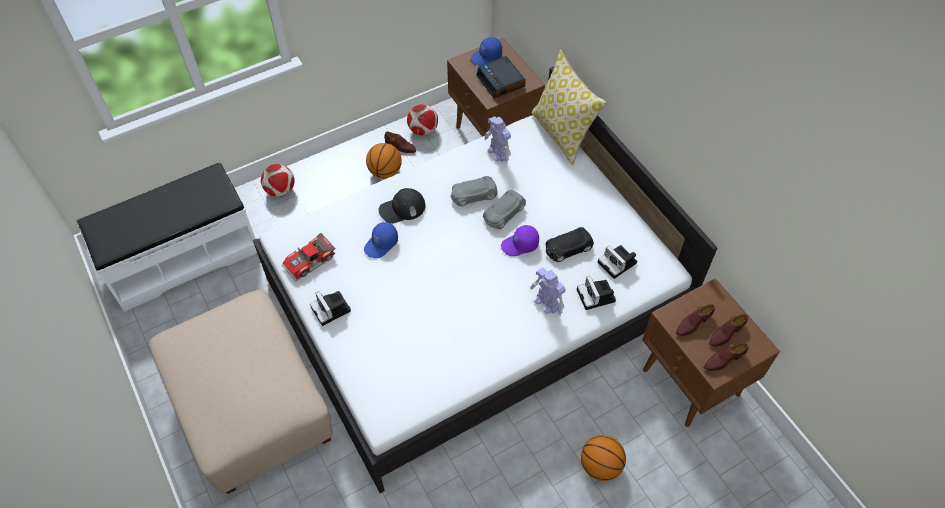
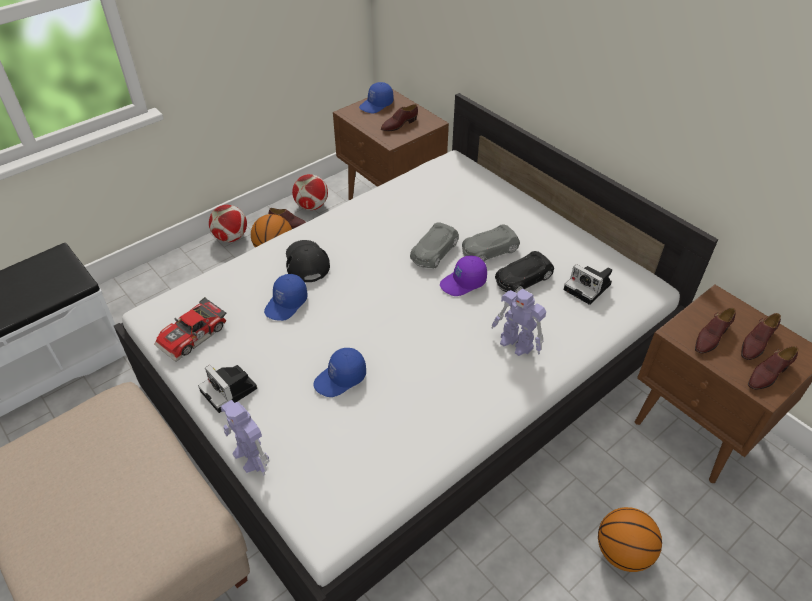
camera: 10 degrees left, 10 degrees down
football [261,164,295,197] -> football moved to [209,205,247,242]
black cap [378,188,425,224] -> black cap turned 105 degrees clockwise [286,240,330,282]
grey toy car [450,176,497,206] -> grey toy car moved to [462,225,520,261]
alarm clock [476,56,526,99] -> brown shoe [381,104,418,132]
toy robot [484,117,511,163] -> toy robot moved to [220,400,269,475]
pillow [531,49,607,165] -> none
camera [577,276,616,310] -> none
none -> blue cap [313,348,366,397]

